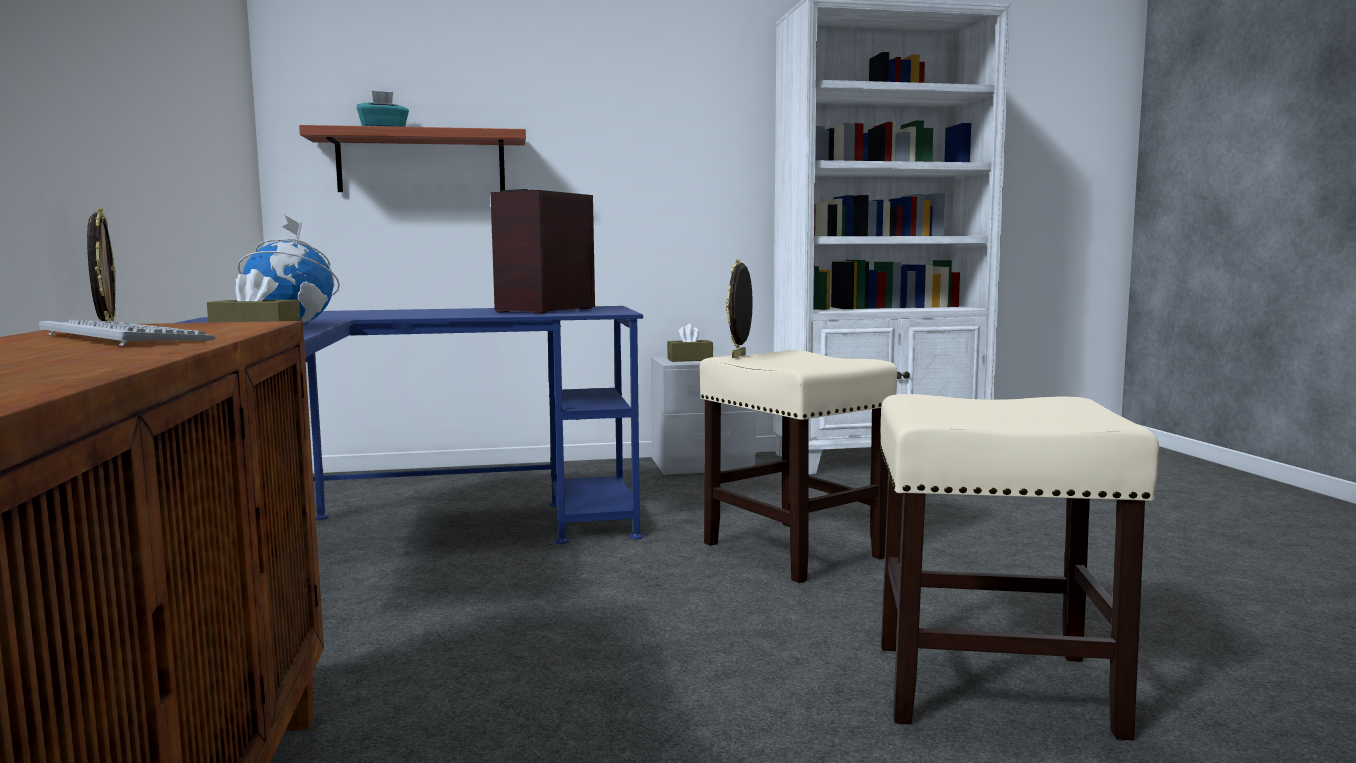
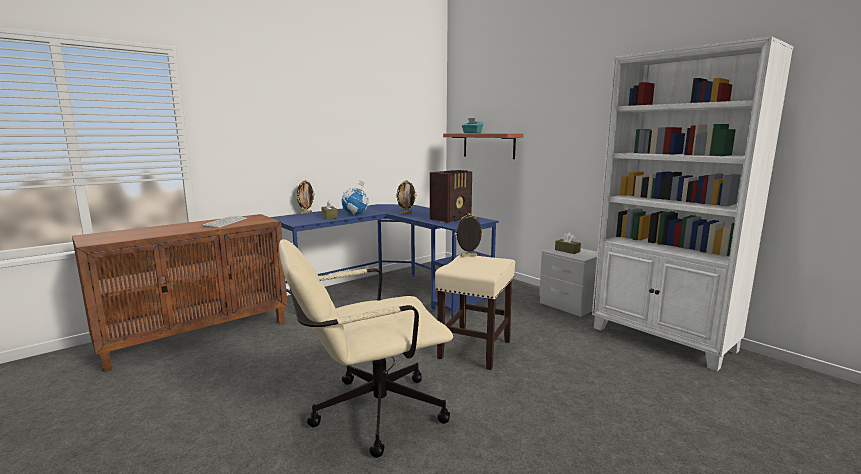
camera: 60 degrees right, 5 degrees up
radio [490,189,595,314] -> radio turned 135 degrees clockwise [430,170,472,223]
beige stool [880,394,1159,740] -> beige office chair [279,239,453,458]
none -> picture frame [396,180,417,214]

